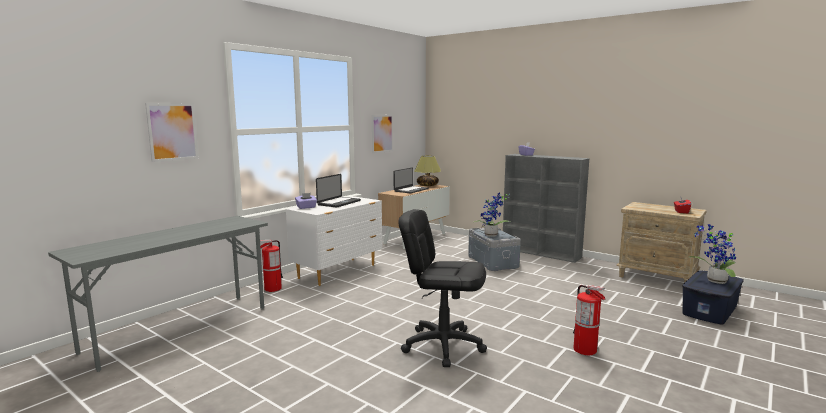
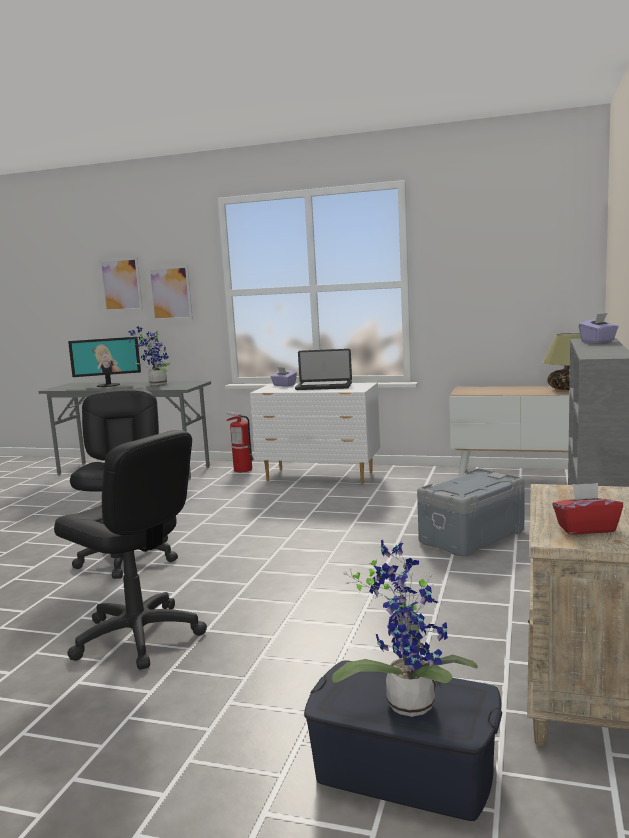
camera: 70 degrees right, 0 degrees up
picture [372,115,393,153] -> picture moved to [99,257,143,312]
laptop [394,167,429,193] -> none
potted plant [474,193,512,237] -> potted plant moved to [129,326,172,385]
fire extinguisher [573,285,605,355] -> black office chair [54,430,207,670]
none -> monitor [68,337,141,387]

